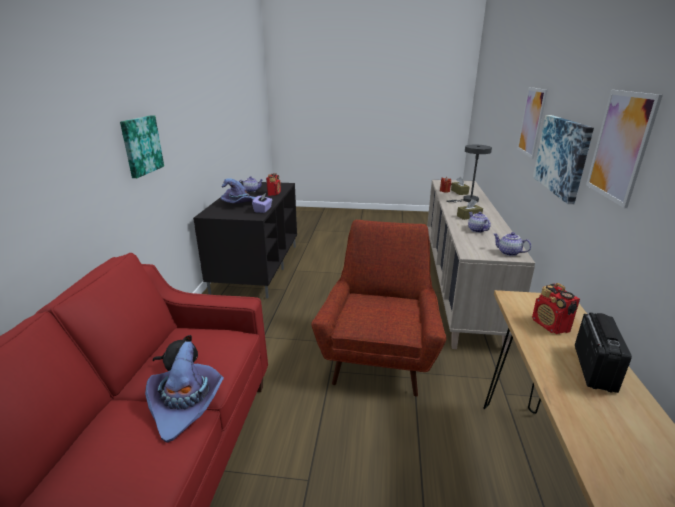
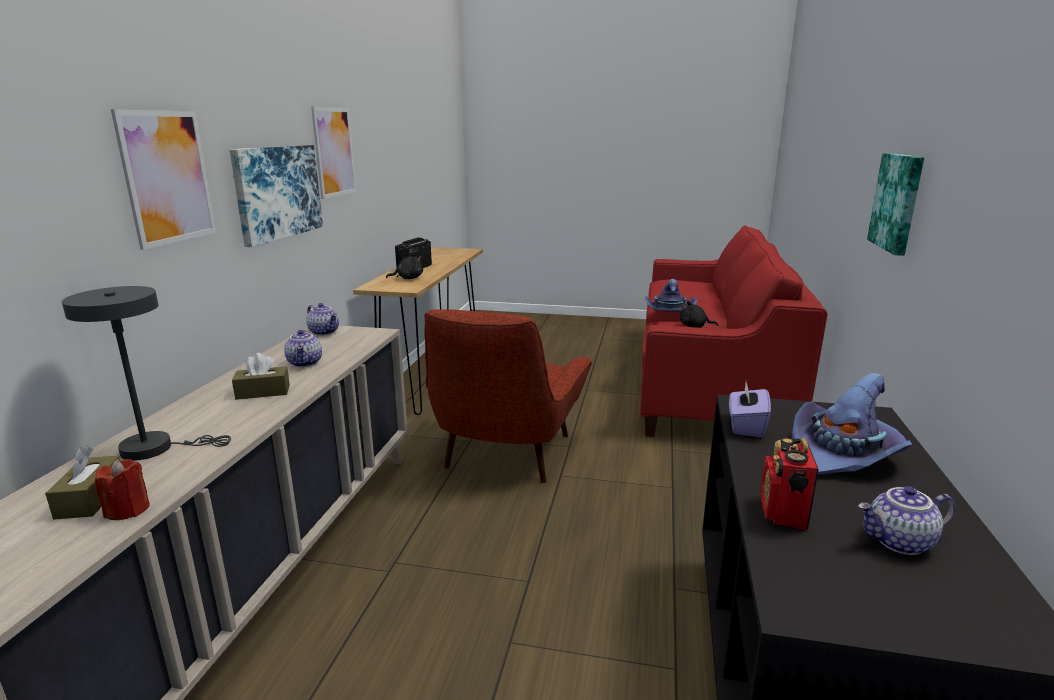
camera: 175 degrees left, 5 degrees down
radio [532,283,580,334] -> black plush toy [386,254,423,279]

